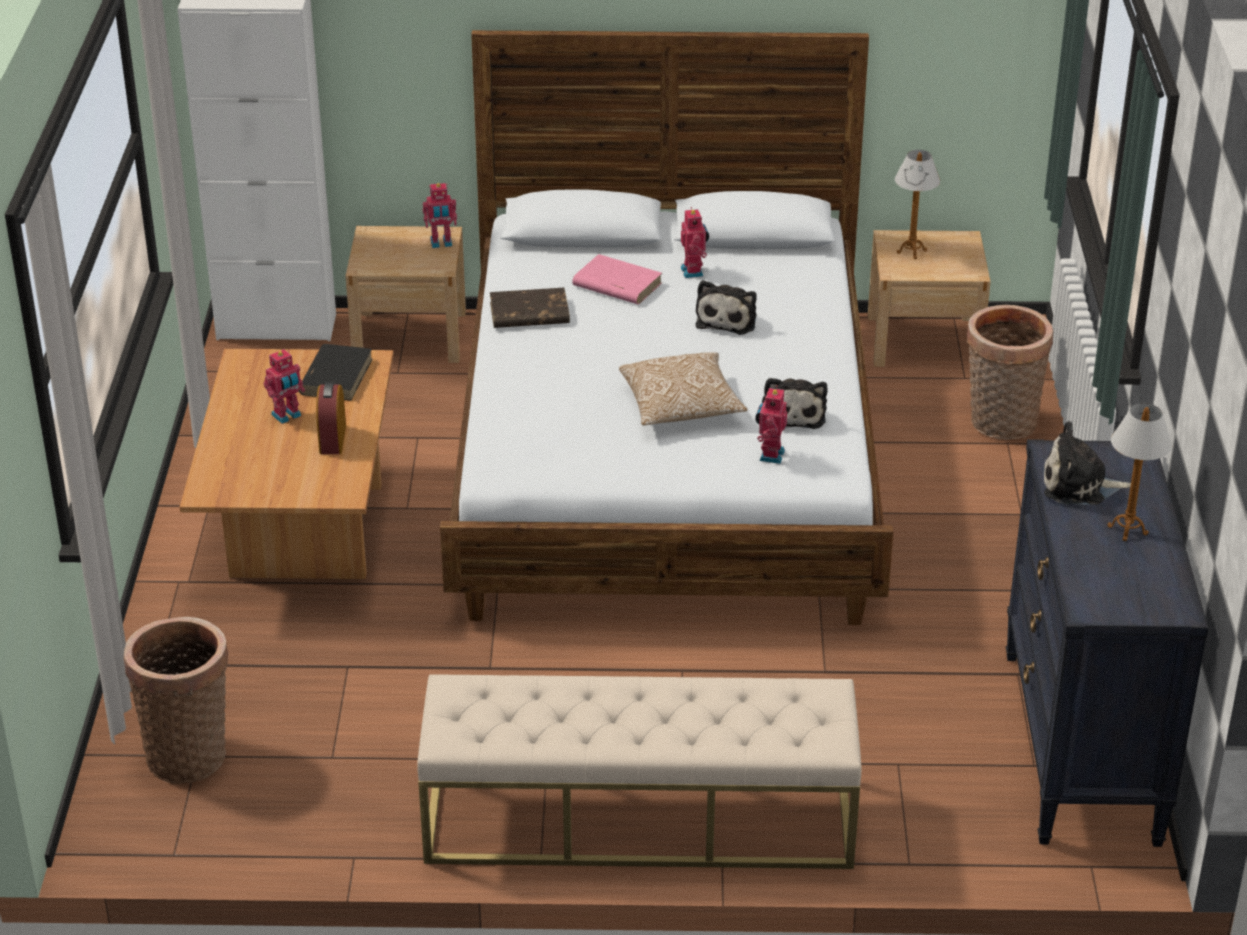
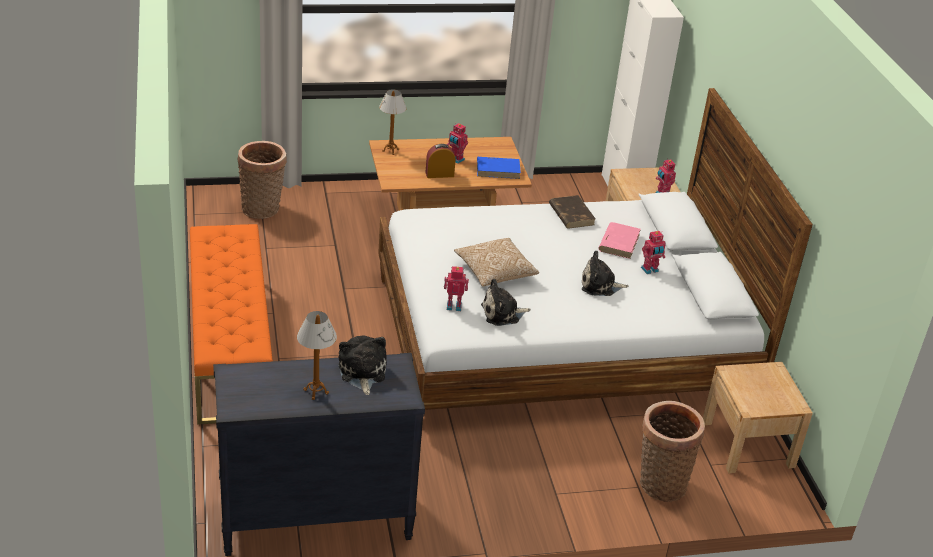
camera: 75 degrees right, 0 degrees up
black book [299,344,372,401] -> blue book [477,157,521,179]
beige bench [417,674,862,869] -> orange bench [190,224,273,425]
table lamp [895,150,940,259] -> table lamp moved to [379,89,406,155]

